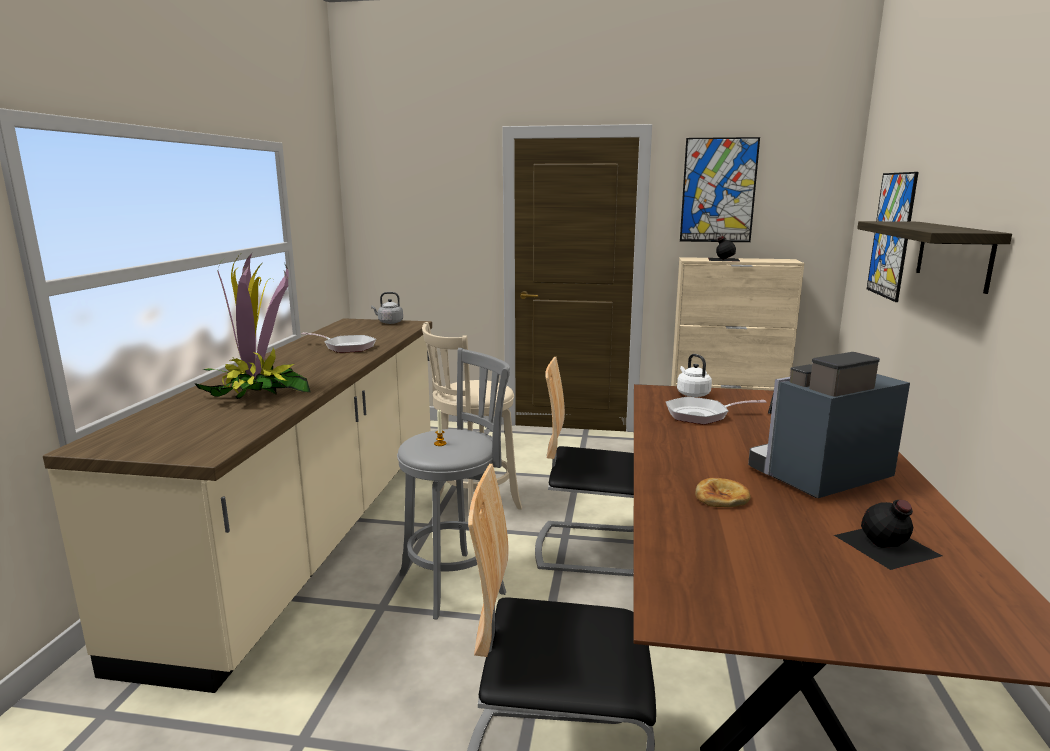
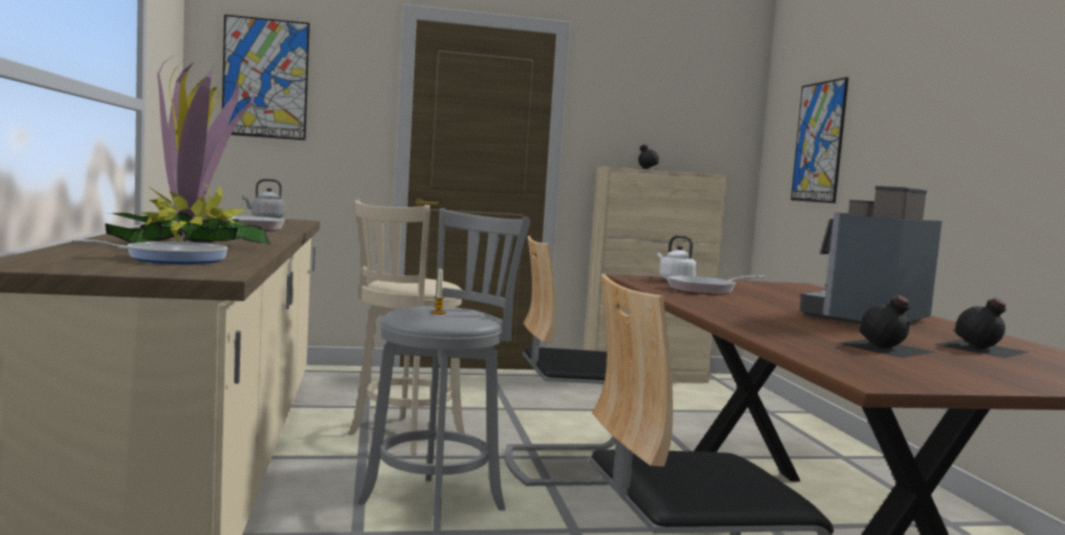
camera: 20 degrees left, 10 degrees down
picture [680,137,760,242] -> picture moved to [222,14,310,140]
bread [695,477,751,507] -> none
shelf [857,221,1012,294] -> none
none -> frying pan [71,239,228,264]
none -> black bottle [835,295,935,358]

